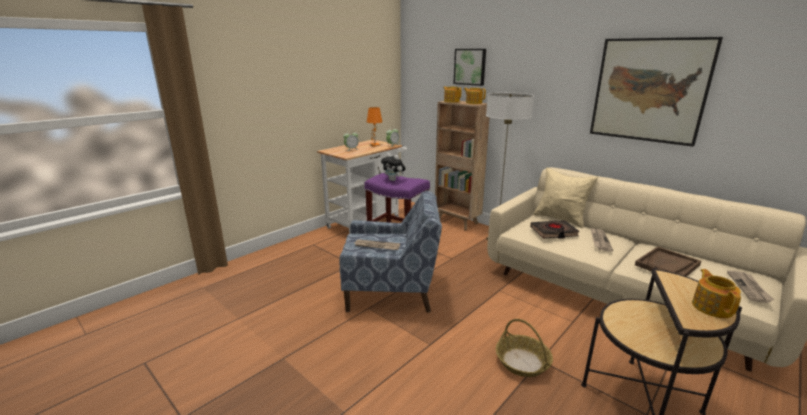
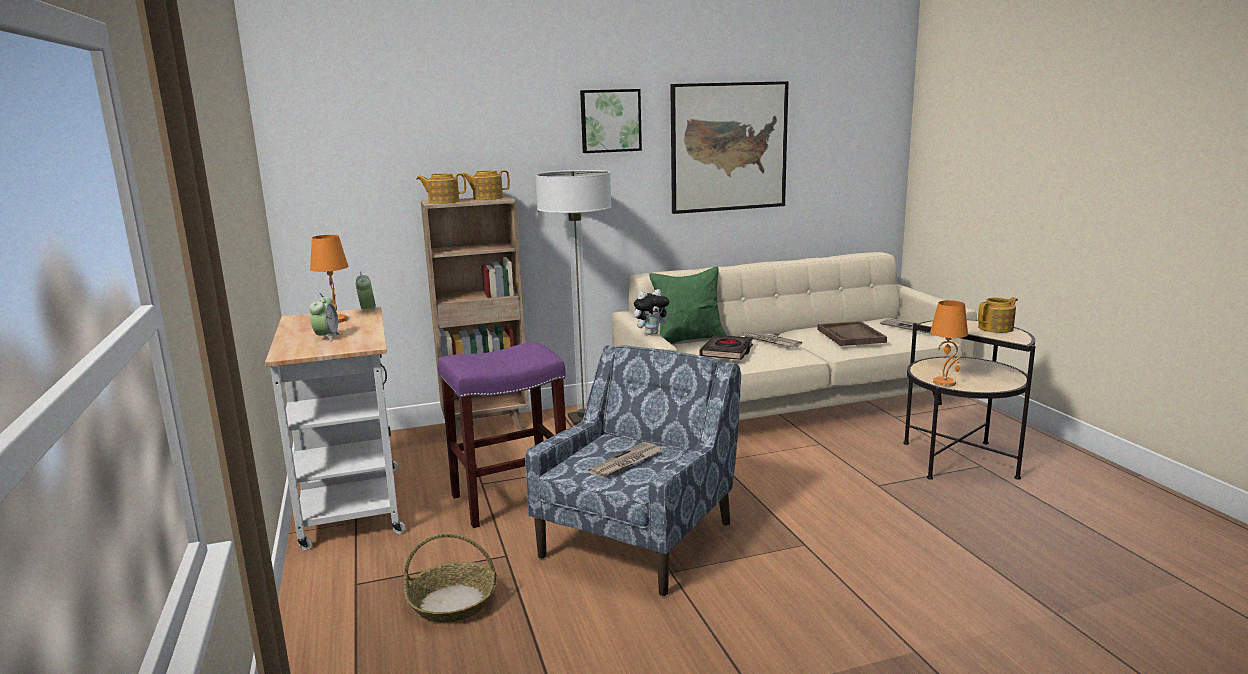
camera: 60 degrees left, 5 degrees down
plush toy [381,153,406,181] -> plush toy moved to [633,289,672,335]
picture [453,49,486,86] -> picture moved to [580,89,642,153]
basket [496,319,553,377] -> basket moved to [404,533,497,623]
beige pillow [533,168,598,228] -> green pillow [649,266,727,344]
teapot [692,269,741,318] -> teapot turned 120 degrees clockwise [978,297,1018,333]
none -> orange table lamp [930,300,968,387]

